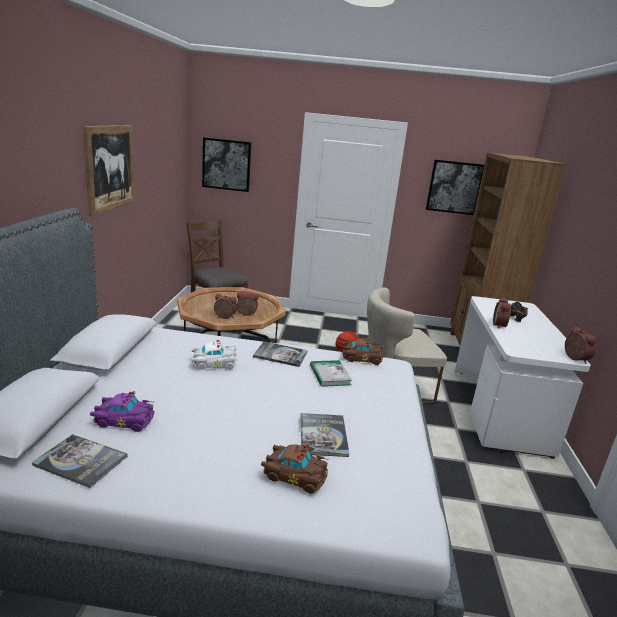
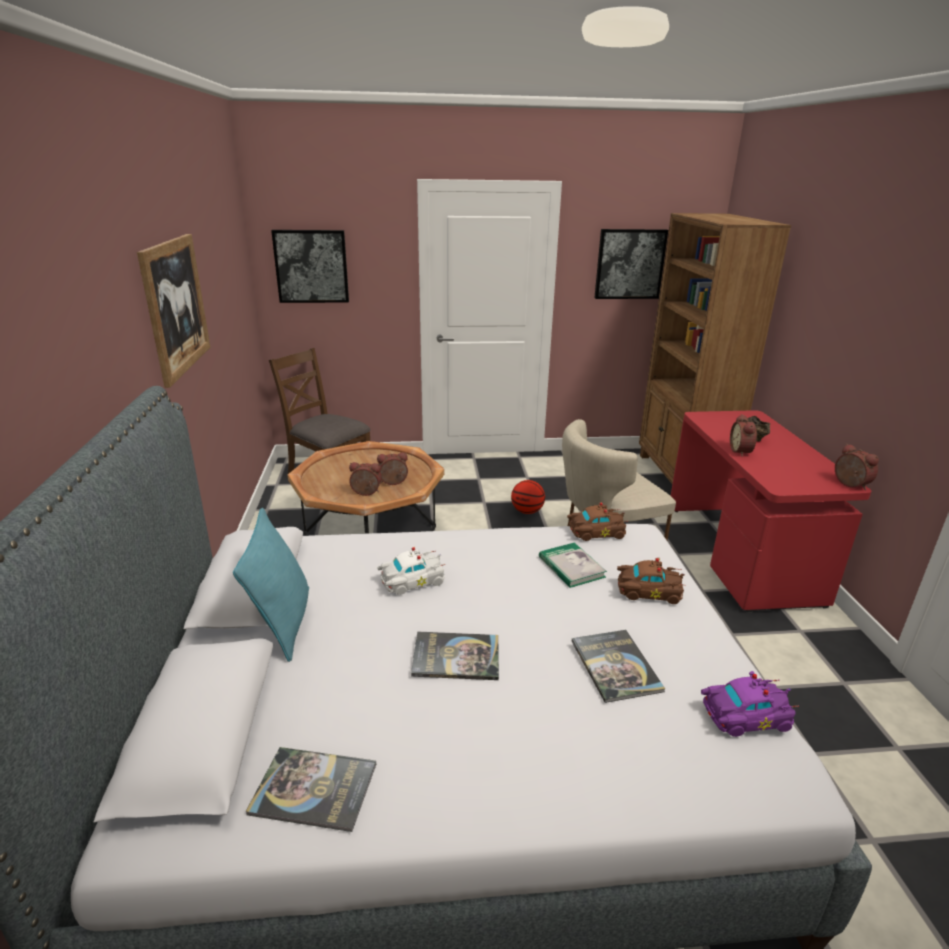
camera: 10 degrees left, 5 degrees up
purple toy car [90,391,154,432] -> purple toy car moved to [701,671,799,737]
book [253,341,308,367] -> book moved to [411,631,499,680]
brown toy car [261,444,330,494] -> brown toy car moved to [617,558,686,604]
white desk [455,296,591,459] -> red desk [671,410,871,612]
none -> turquoise pillow [233,508,309,662]

